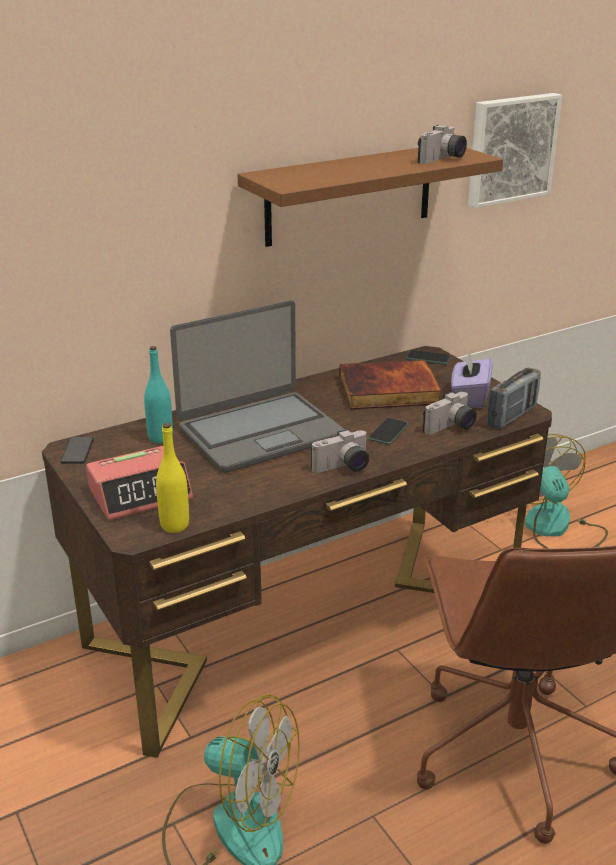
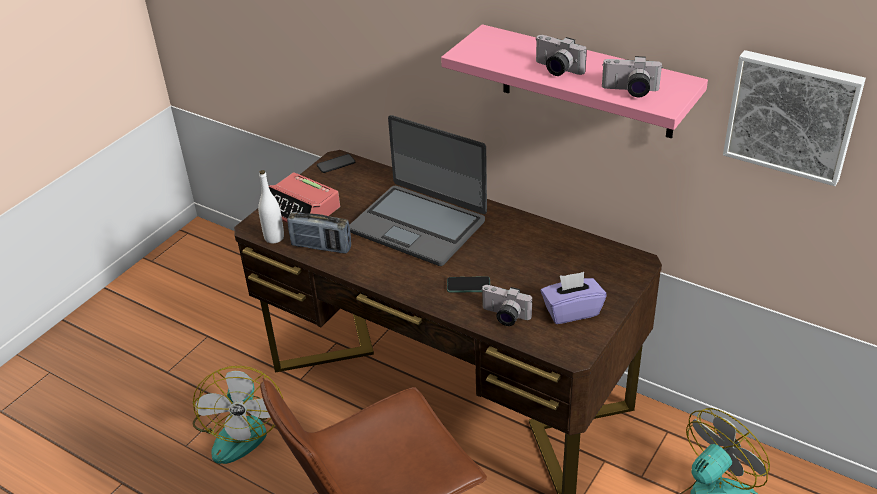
camera: 65 degrees right, 10 degrees up
turquoise bottle [144,346,173,443] -> none
yellow bottle [156,423,189,533] -> white bottle [258,170,284,243]
brown shelf [237,148,503,247] -> pink shelf [441,24,708,138]
camera [311,429,369,473] -> camera moved to [535,35,587,76]
book [339,360,442,409] -> none
phone [406,350,450,365] -> none
radio [487,368,541,429] -> radio moved to [287,212,351,254]

